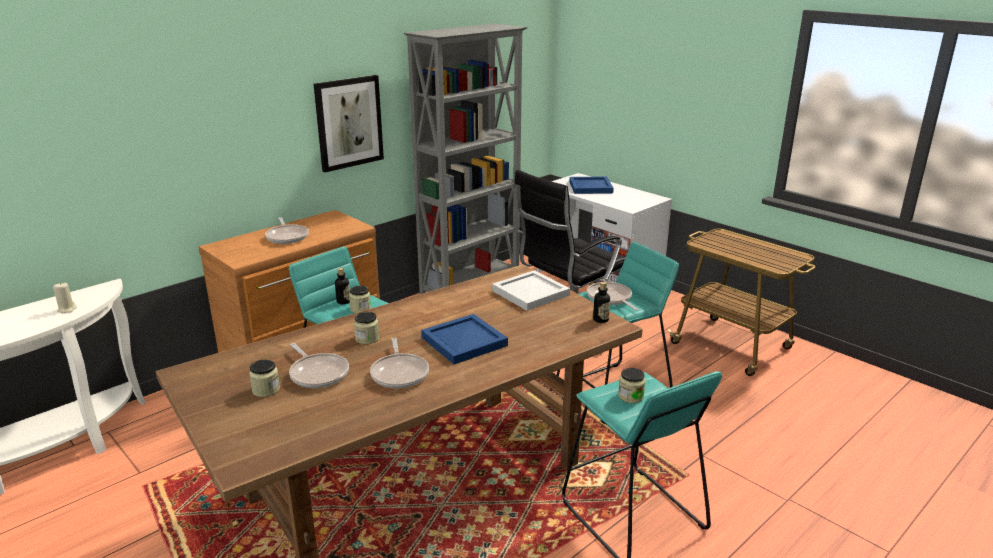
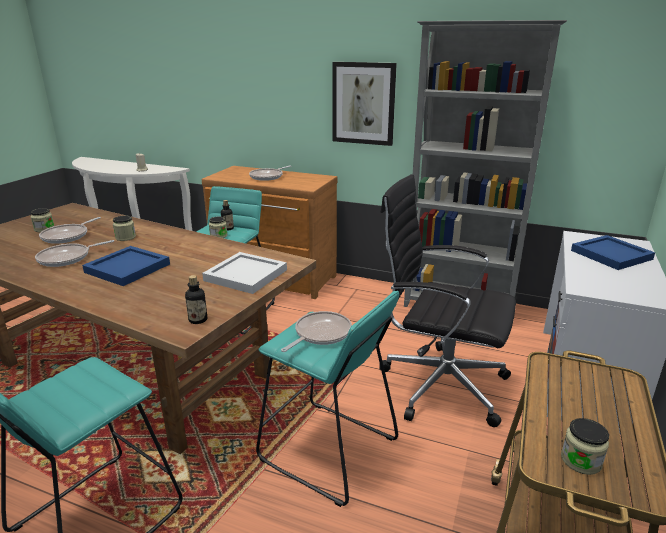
camera: 65 degrees right, 0 degrees up
jar [618,368,646,403] -> jar moved to [561,418,609,475]

